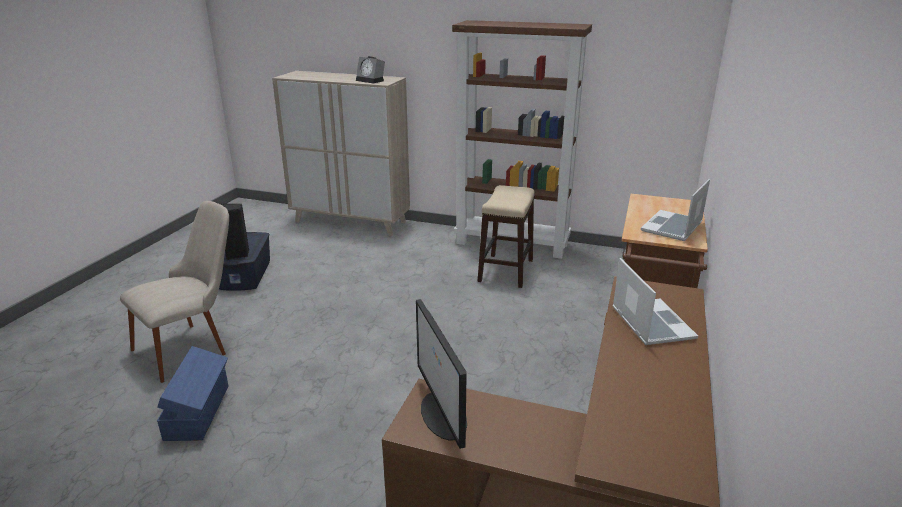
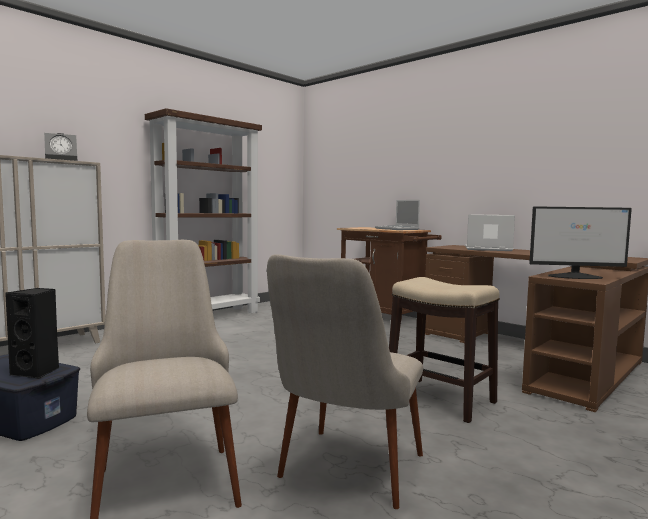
camera: 65 degrees left, 20 degrees down
blue storage box [157,346,228,441] -> beige chair [267,254,423,509]
stool [478,185,535,288] -> stool moved to [389,277,500,423]

